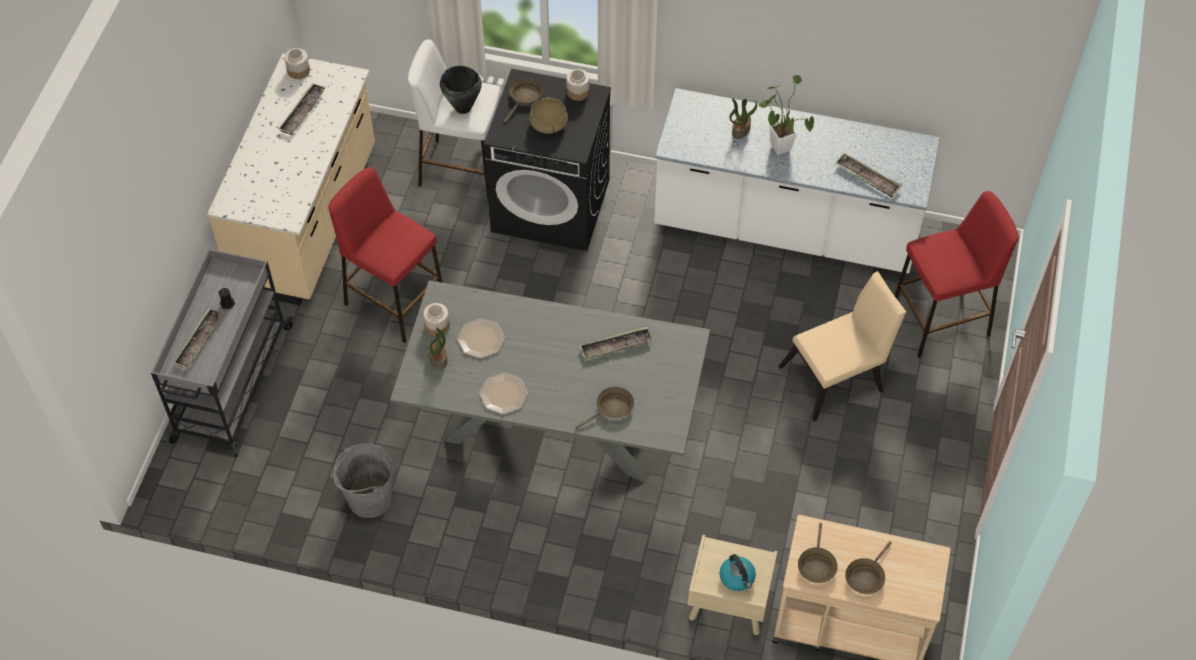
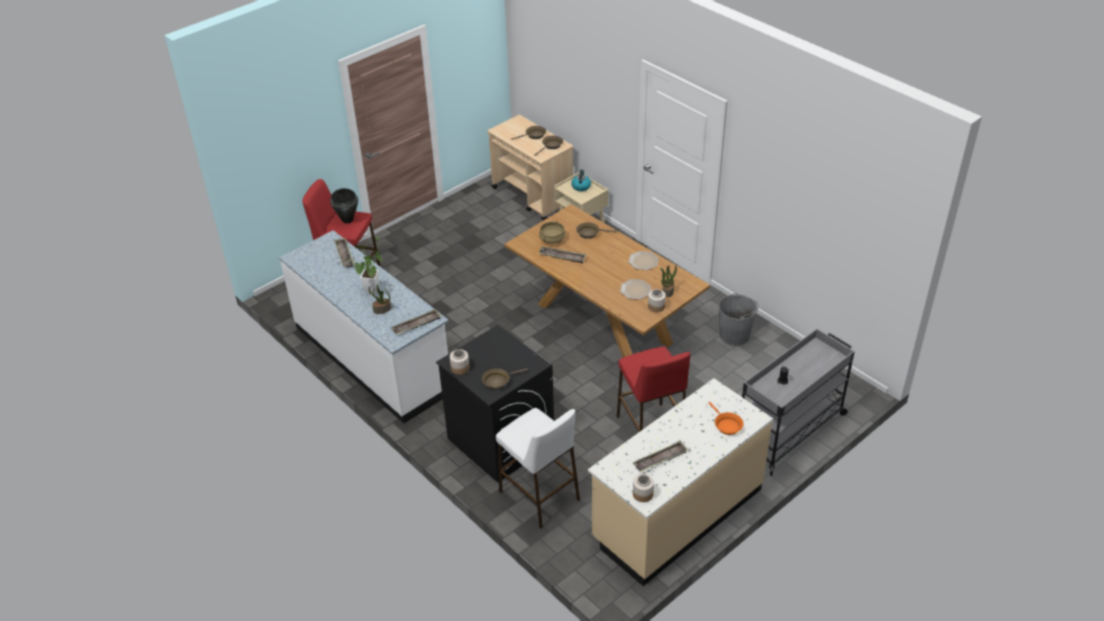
camera: 145 degrees left, 15 degrees down
tray [174,308,223,369] -> tray moved to [391,309,441,335]
grey dining table [390,280,710,483] -> brown dining table [505,204,710,358]
black cooking pot [440,66,482,114] -> black cooking pot moved to [330,188,358,223]
beige cooking pot [529,96,568,134] -> beige cooking pot moved to [539,221,565,244]
beige chair [778,271,906,421] -> none
none -> orange frying pan [709,402,744,435]

